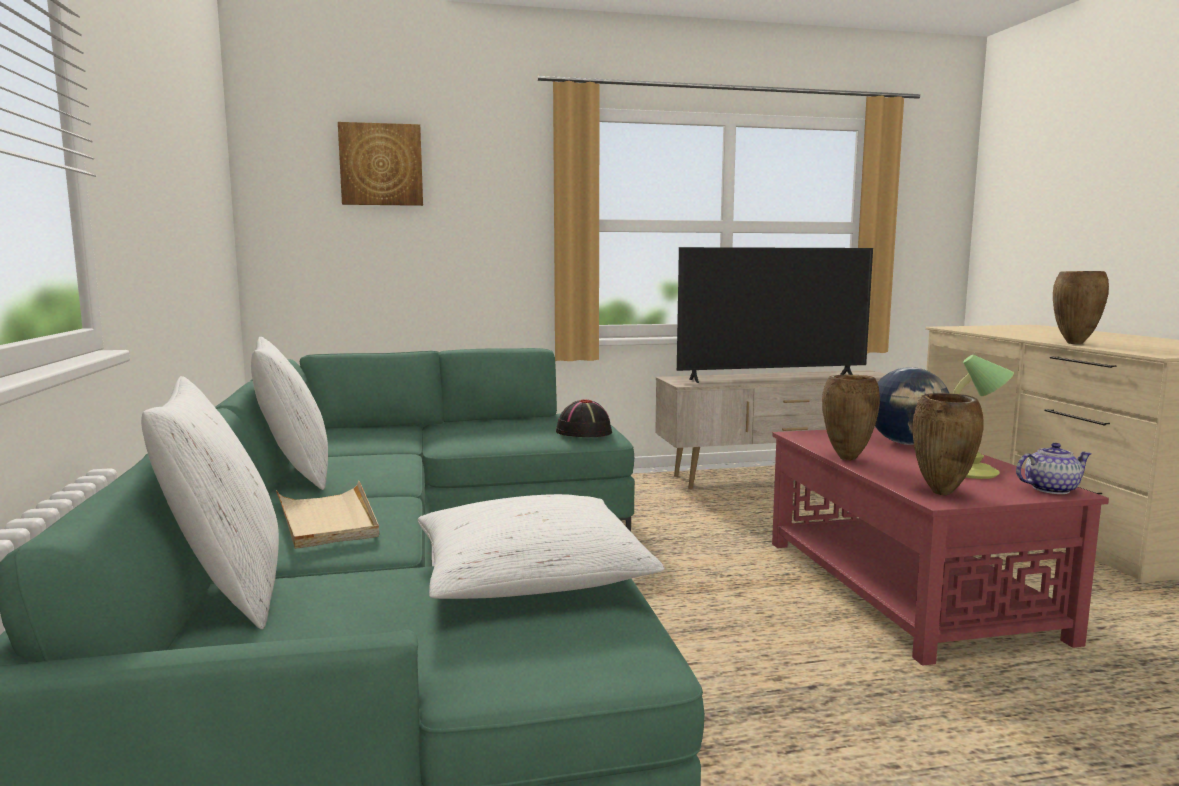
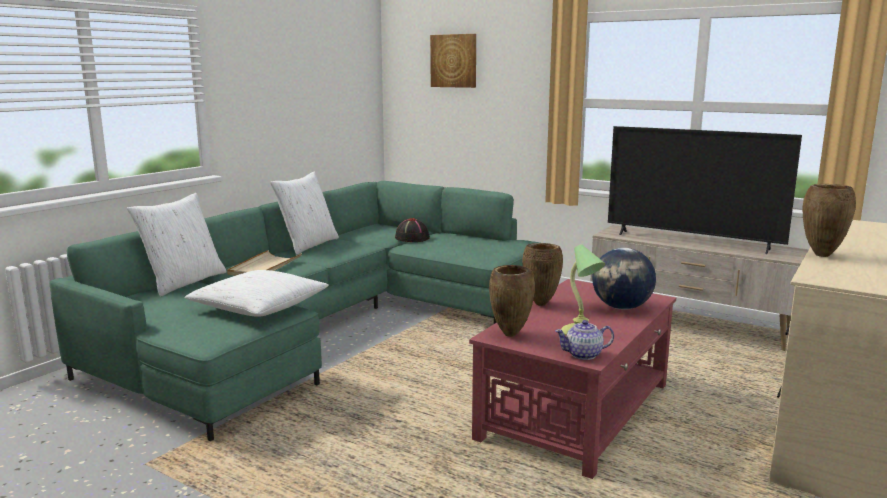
camera: 45 degrees right, 5 degrees up
black hat [556,399,612,437] -> black hat moved to [395,218,430,242]
teapot [1016,443,1092,494] -> teapot turned 135 degrees clockwise [555,320,614,360]

